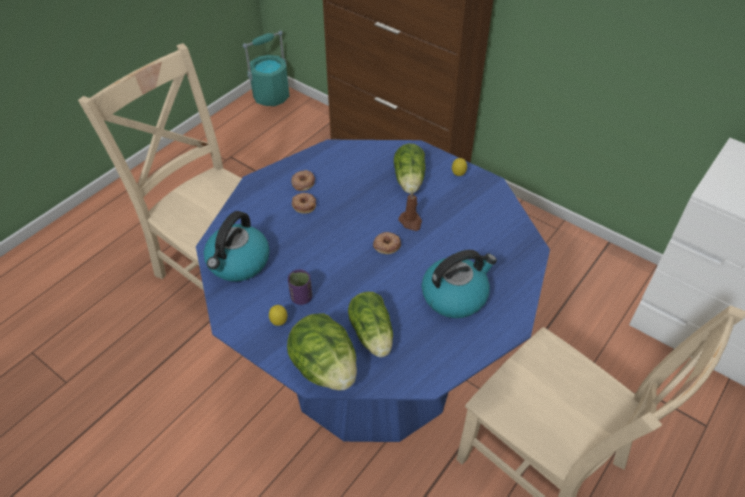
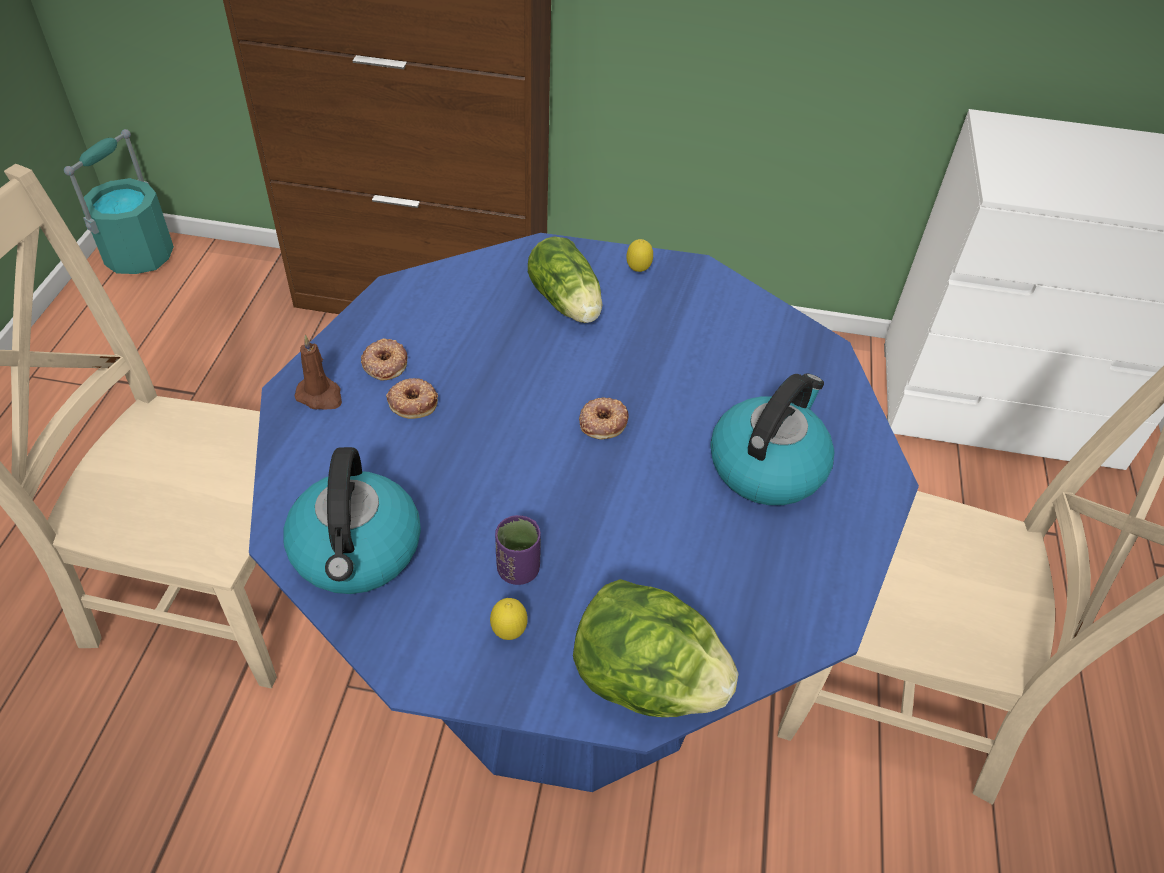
camera: 30 degrees left, 0 degrees up
lettuce [348,292,393,357] -> none
brown candle [398,190,422,231] -> brown candle moved to [295,335,342,409]

